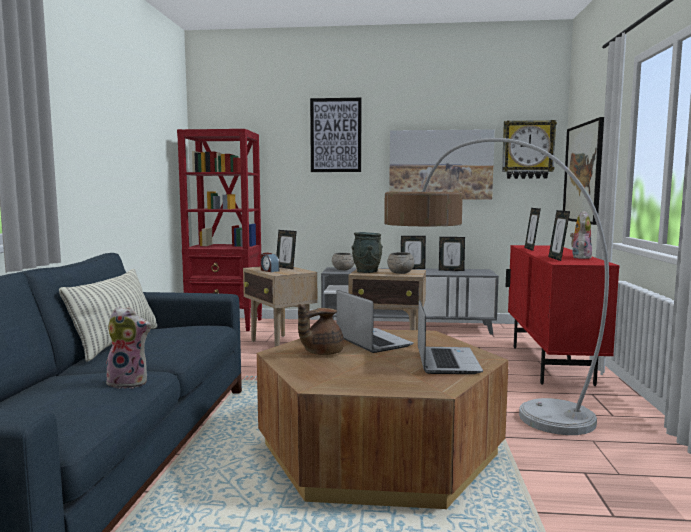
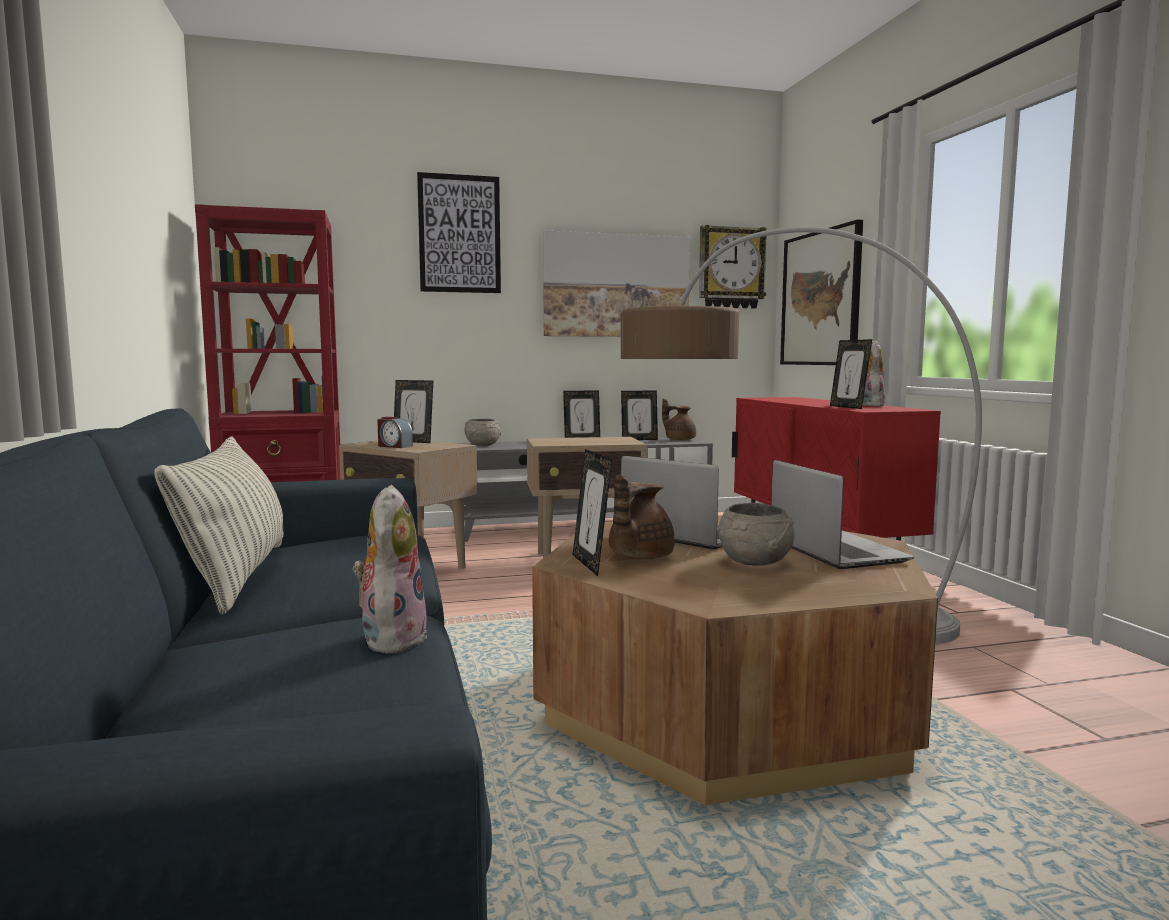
camera: 20 degrees left, 0 degrees up
plush toy [104,307,151,389] -> plush toy turned 75 degrees counterclockwise [352,485,427,654]
grey vase [352,232,383,273] -> none
grey bowl [387,252,414,274] -> grey bowl moved to [717,503,794,566]
picture frame [525,208,541,251] -> picture frame moved to [573,449,612,576]
none -> brown teapot [662,398,696,440]

